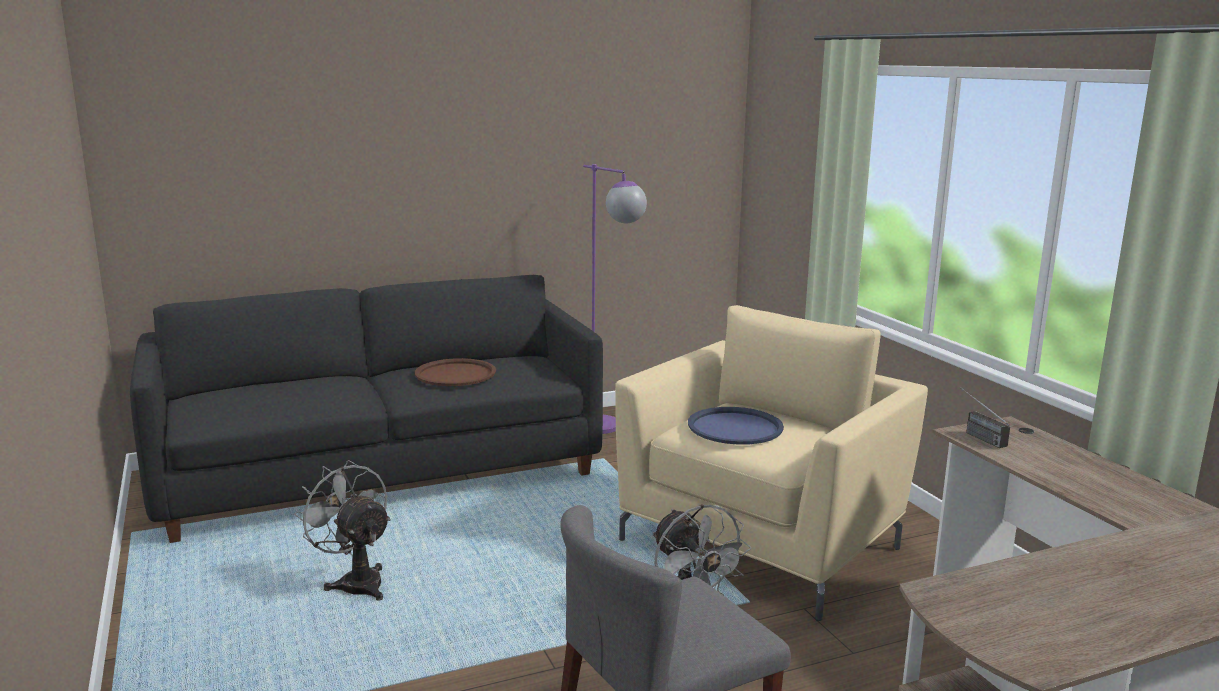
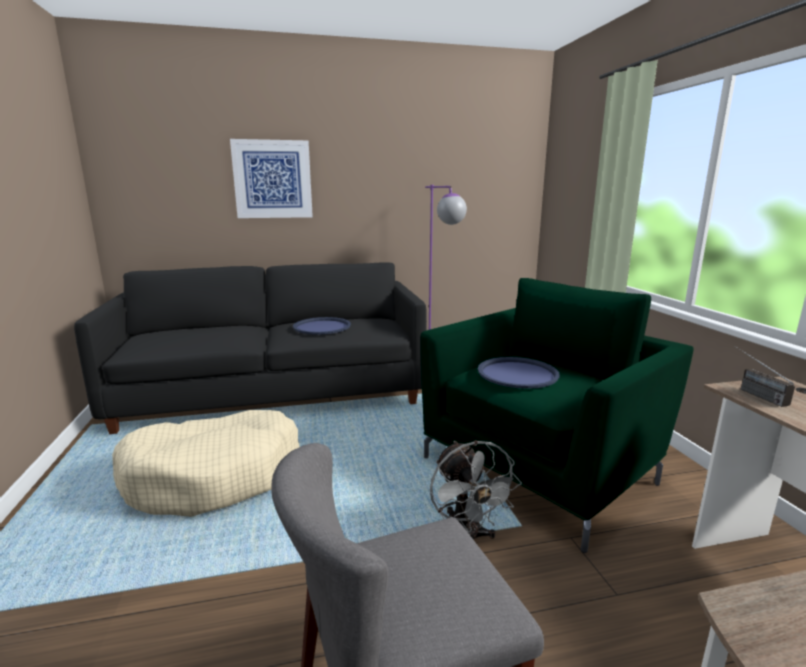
camera: 10 degrees right, 0 degrees up
grey fan [294,460,391,601] -> beige dog bed [112,410,300,517]
brown tray [415,358,496,386] -> blue tray [293,317,351,335]
beige armchair [615,305,928,621] -> green armchair [421,278,694,553]
none -> picture [230,139,313,218]

